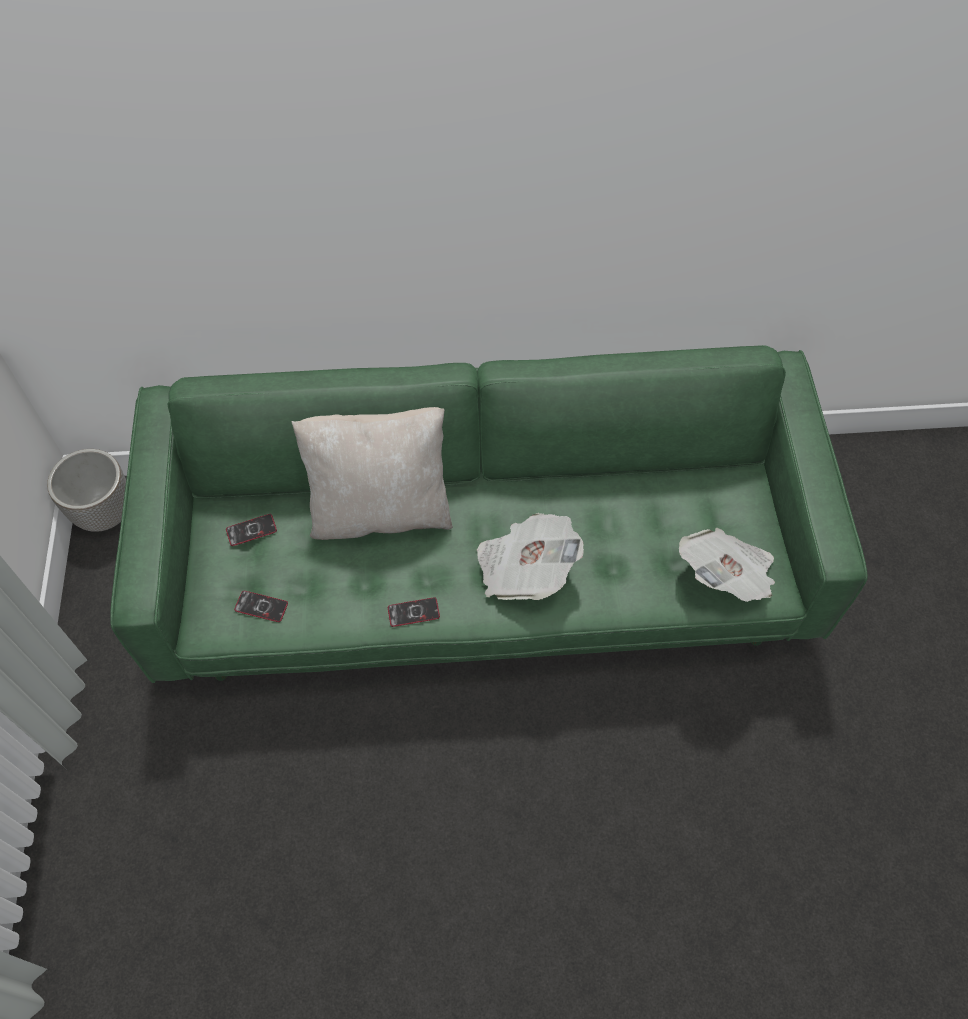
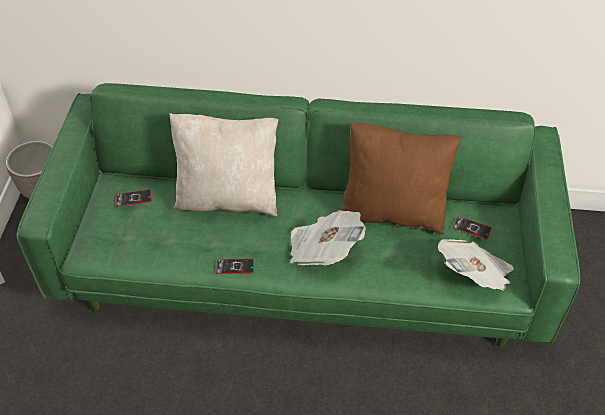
camera: 10 degrees right, 10 degrees down
phone [234,591,288,622] -> phone moved to [453,217,491,240]
none -> brown pillow [342,122,461,235]

